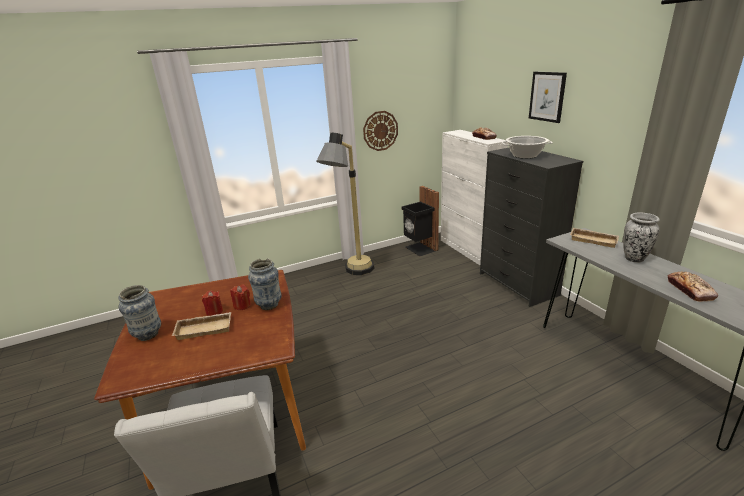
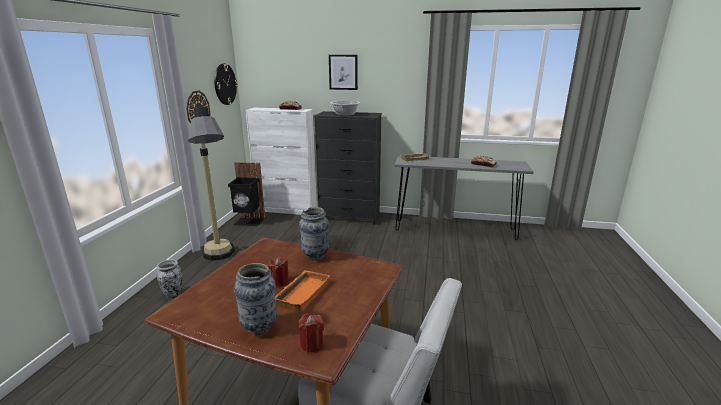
camera: 55 degrees left, 5 degrees down
beige tray [172,312,231,340] -> orange tray [275,270,330,310]
red candle [230,285,251,310] -> red candle moved to [298,313,324,353]
vase [623,213,660,263] -> vase moved to [156,259,182,299]
none -> wall clock [214,64,238,105]

